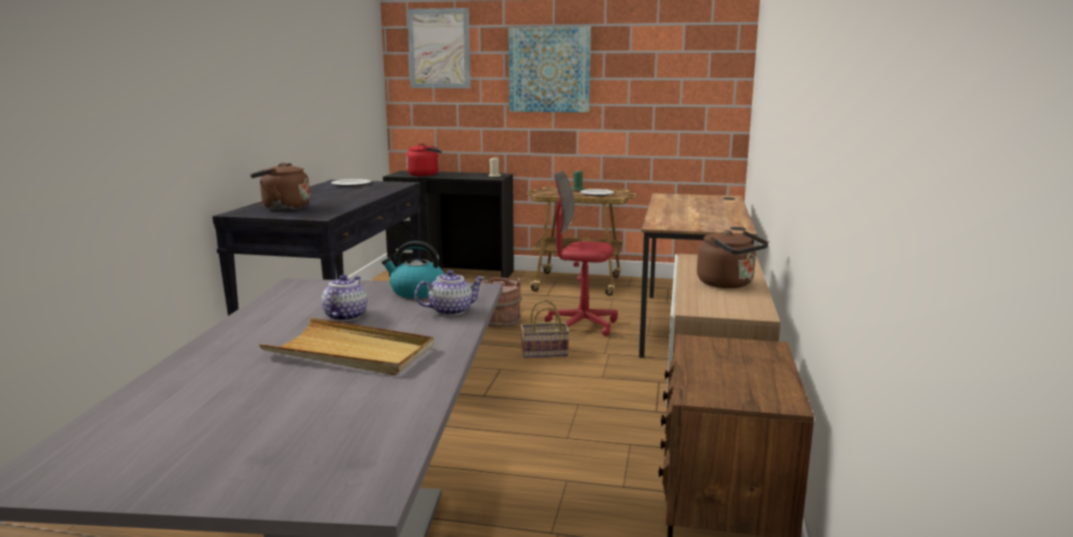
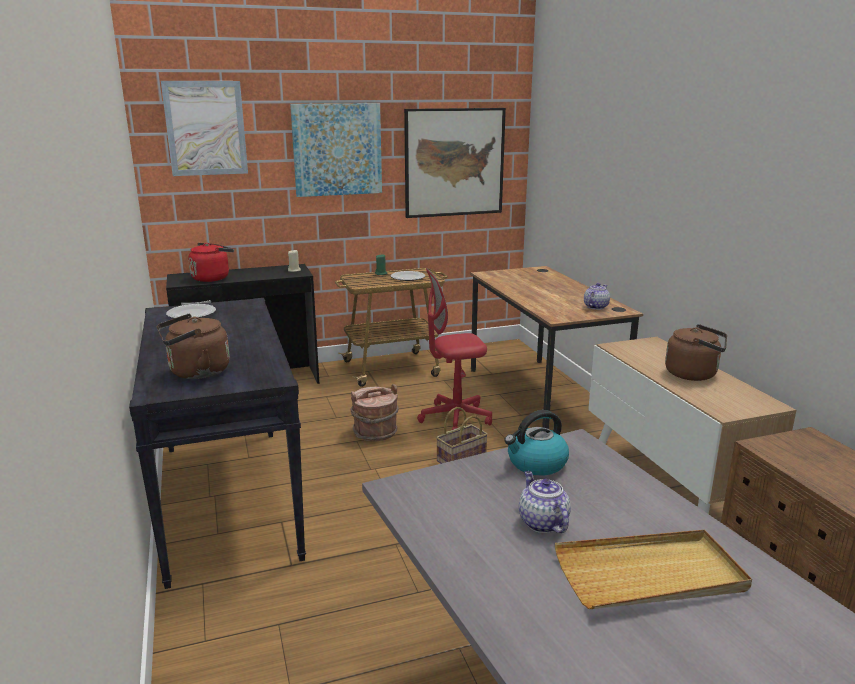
camera: 30 degrees left, 5 degrees up
teapot [415,270,485,316] -> teapot moved to [584,283,610,310]
none -> picture [404,108,506,218]

